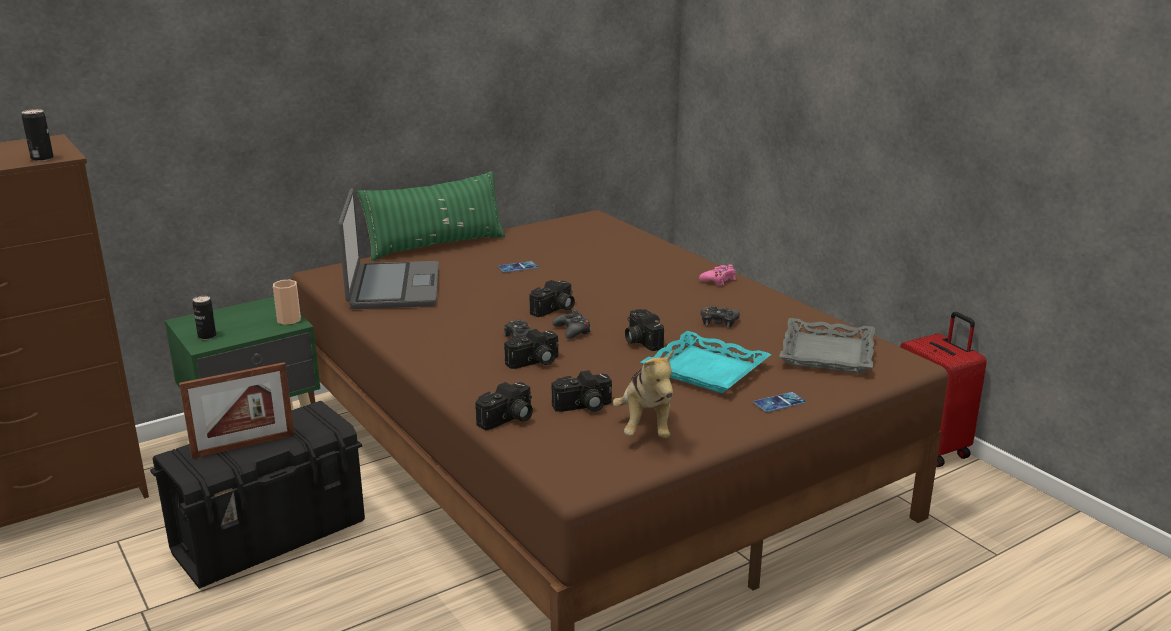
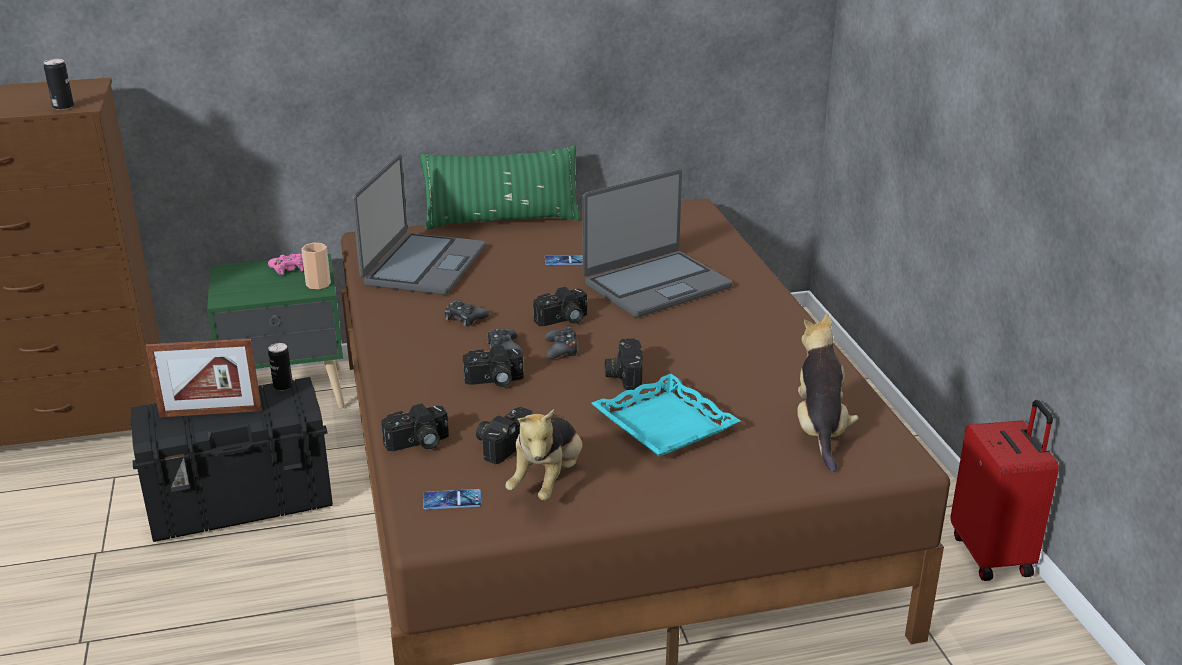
camera: 20 degrees right, 5 degrees up
can [193,296,216,340] -> can moved to [268,343,293,391]
camera [551,370,612,412] -> camera turned 120 degrees clockwise [476,407,532,464]
pink game controller [699,264,736,286] -> pink game controller moved to [268,254,304,275]
black game controller [700,306,740,328] -> black game controller moved to [445,300,489,326]
phone [754,392,806,412] -> phone moved to [423,489,482,510]
grey tray [779,318,875,373] -> plush toy [797,313,859,472]
none -> laptop [582,169,732,318]

